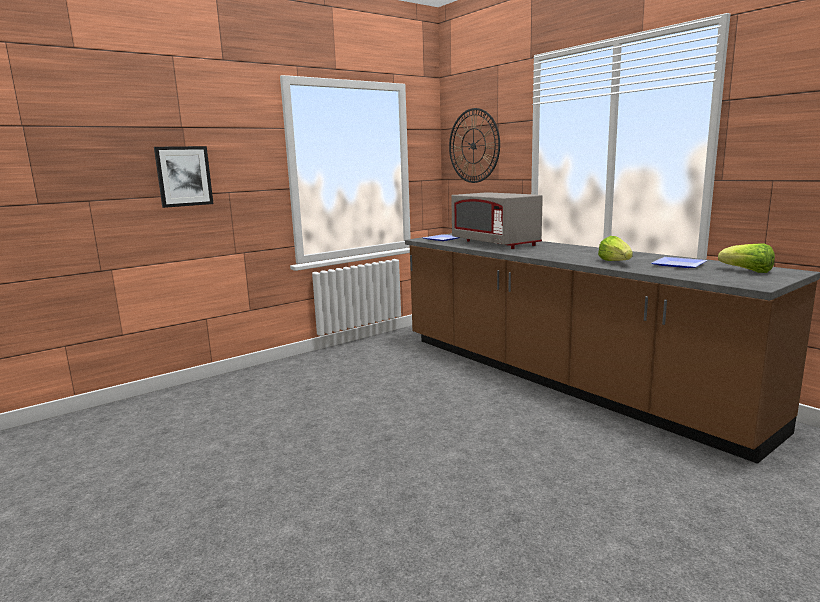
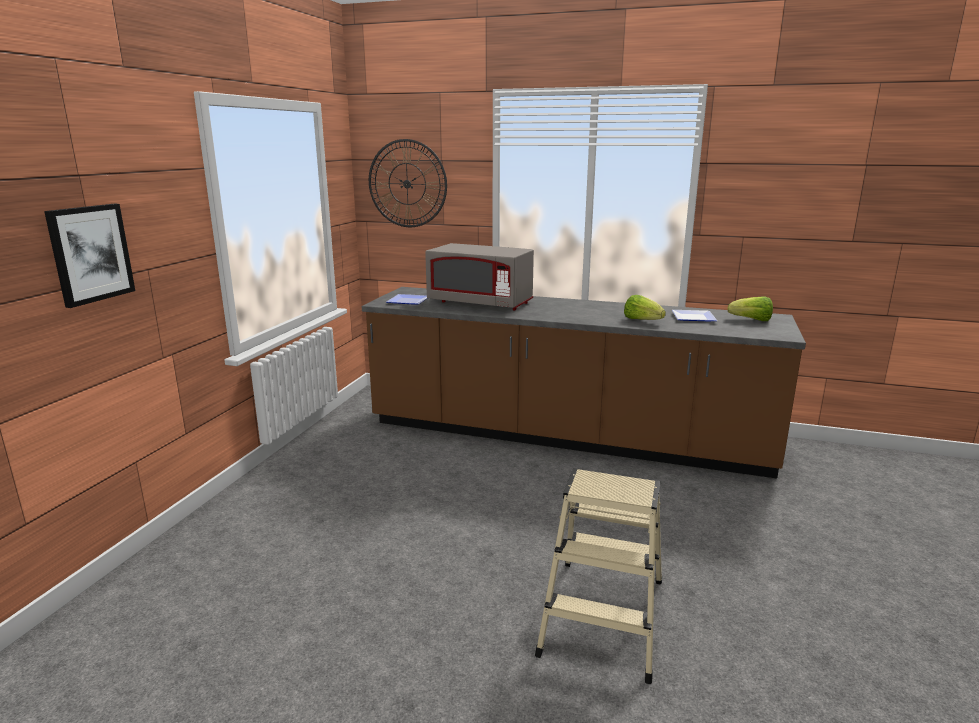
camera: 35 degrees left, 5 degrees up
none -> beige step ladder [535,468,662,684]

